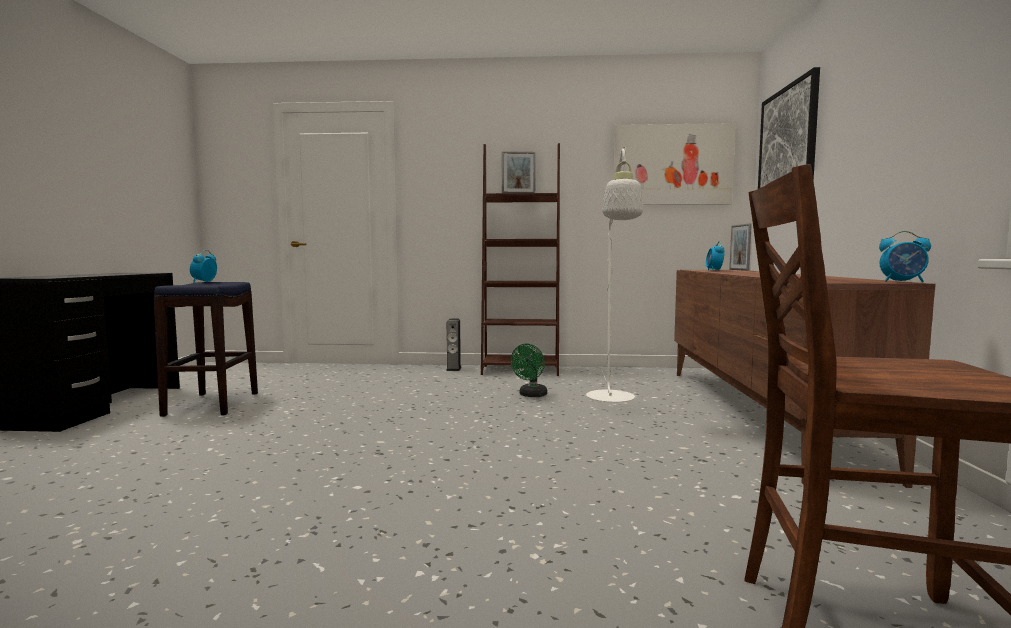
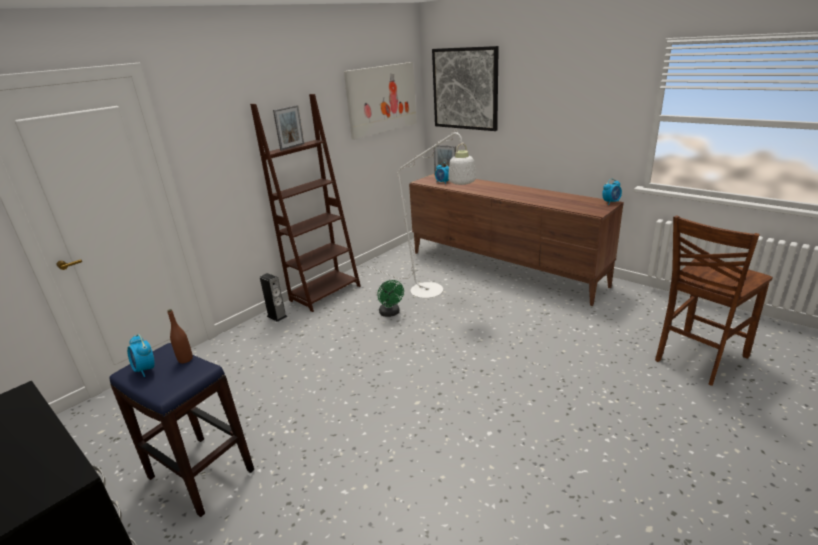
camera: 50 degrees left, 20 degrees up
none -> brown bottle [168,309,193,363]

